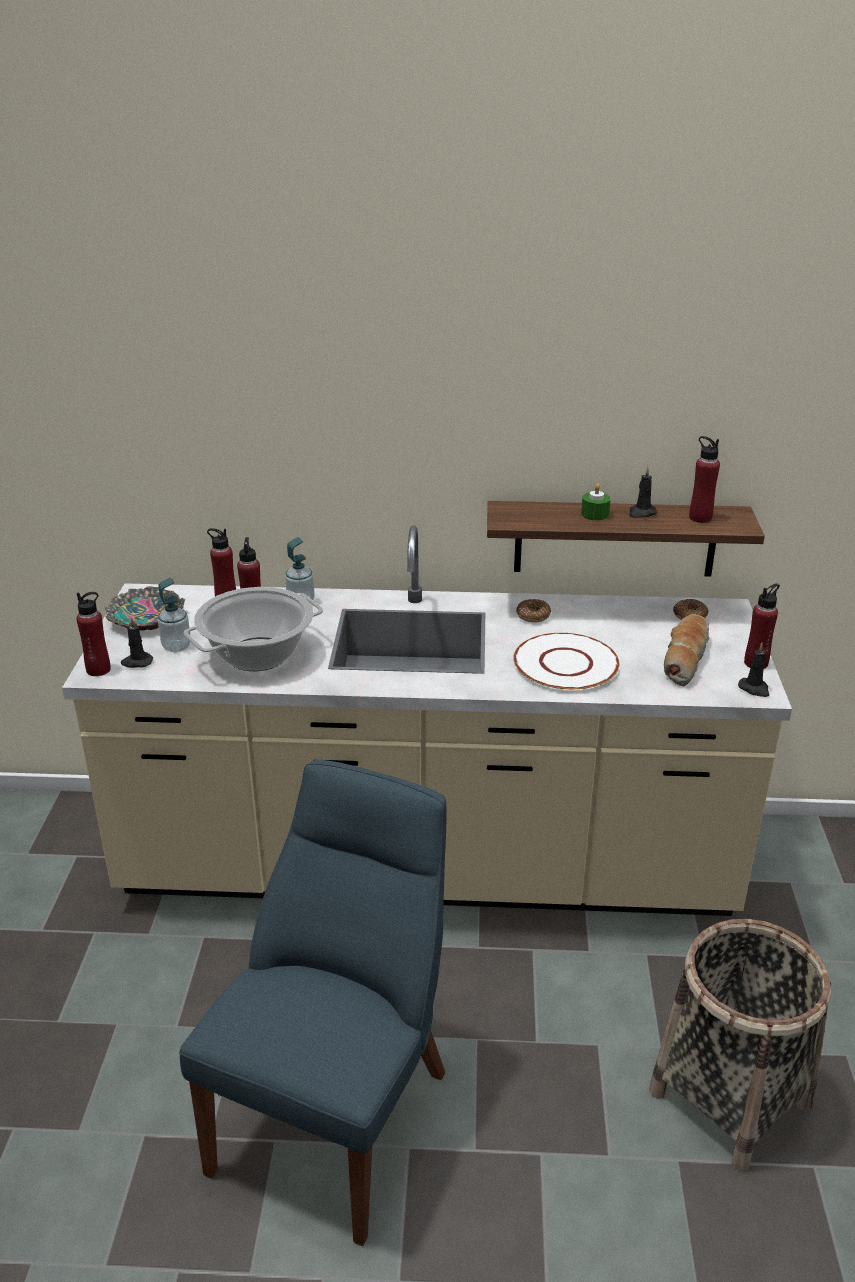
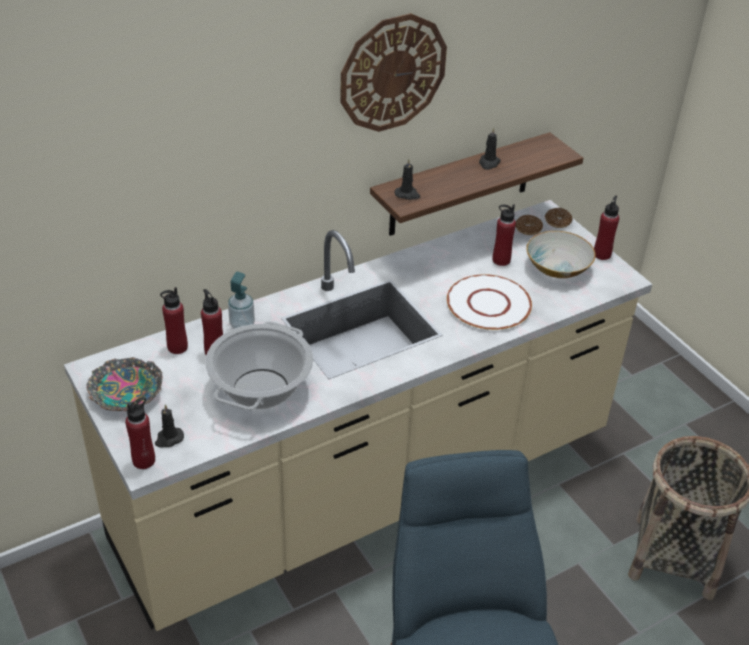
camera: 35 degrees left, 10 degrees up
soap dispenser [158,578,191,652] -> none
donut [516,599,551,623] -> donut moved to [545,208,572,228]
green candle [581,483,611,520] -> none
bread [664,614,709,687] -> bowl [526,231,596,278]
red bottle [689,436,720,523] -> red bottle moved to [493,204,516,266]
black candle [738,643,769,697] -> black candle moved to [394,159,420,200]
none -> wall clock [340,13,447,132]

